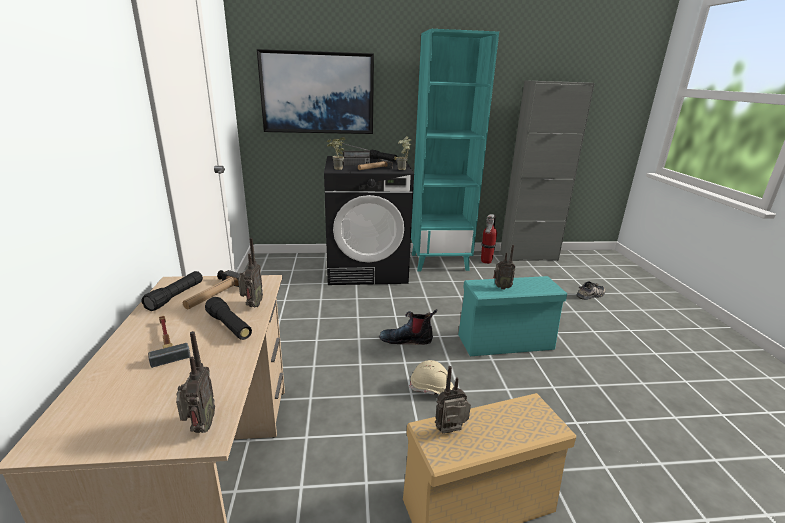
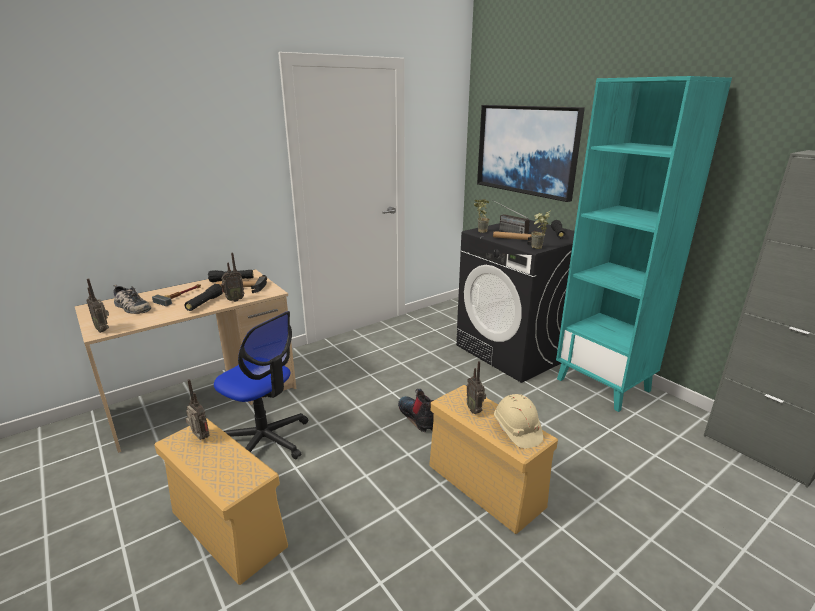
camera: 60 degrees right, 0 degrees up
radio [176,331,215,433] -> radio turned 75 degrees clockwise [87,279,109,333]
beige hard hat [409,360,454,395] -> beige hard hat moved to [494,394,543,449]
turquoise storage box [458,276,567,356] -> beige storage box [429,385,558,534]
fire extinguisher [481,214,497,264] -> none
shoe [576,281,605,300] -> shoe moved to [113,285,151,314]
none -> office chair [214,311,308,459]

